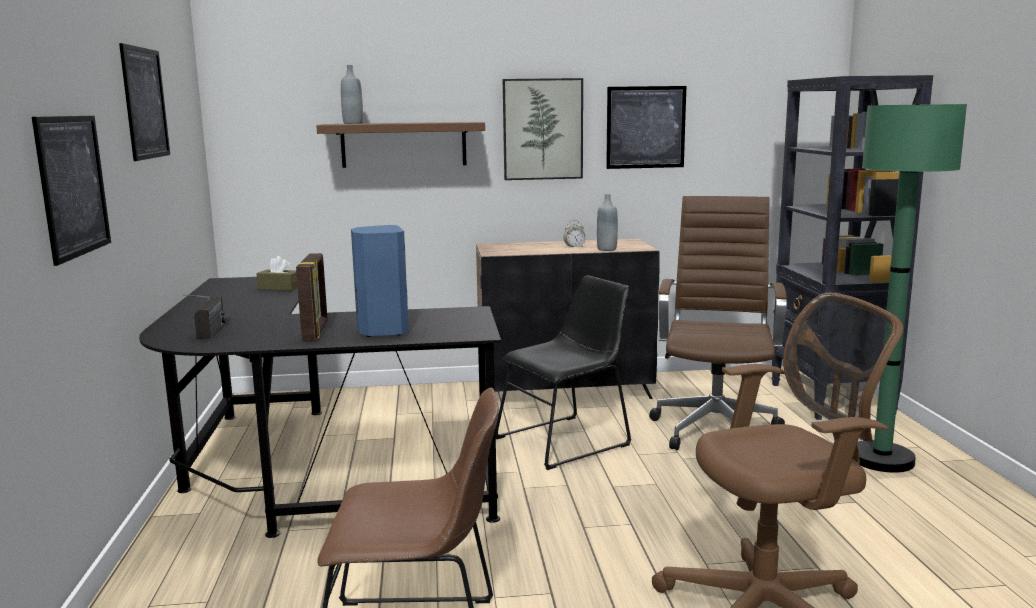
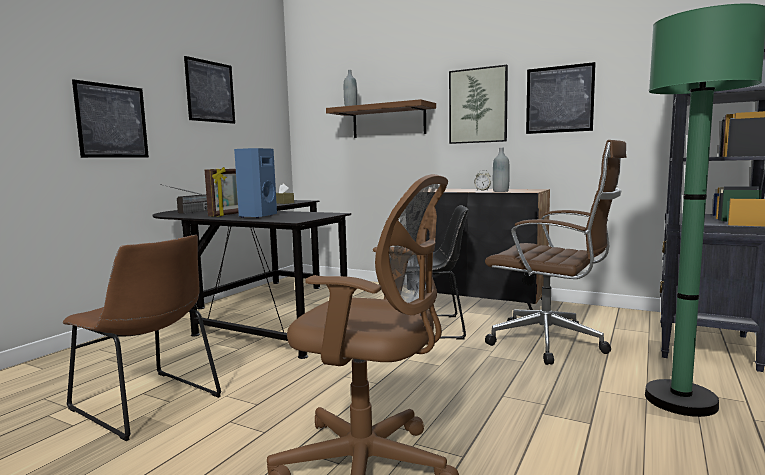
camera: 35 degrees right, 5 degrees down
brown office chair [649,196,787,450] -> brown office chair turned 75 degrees clockwise [485,140,626,365]

